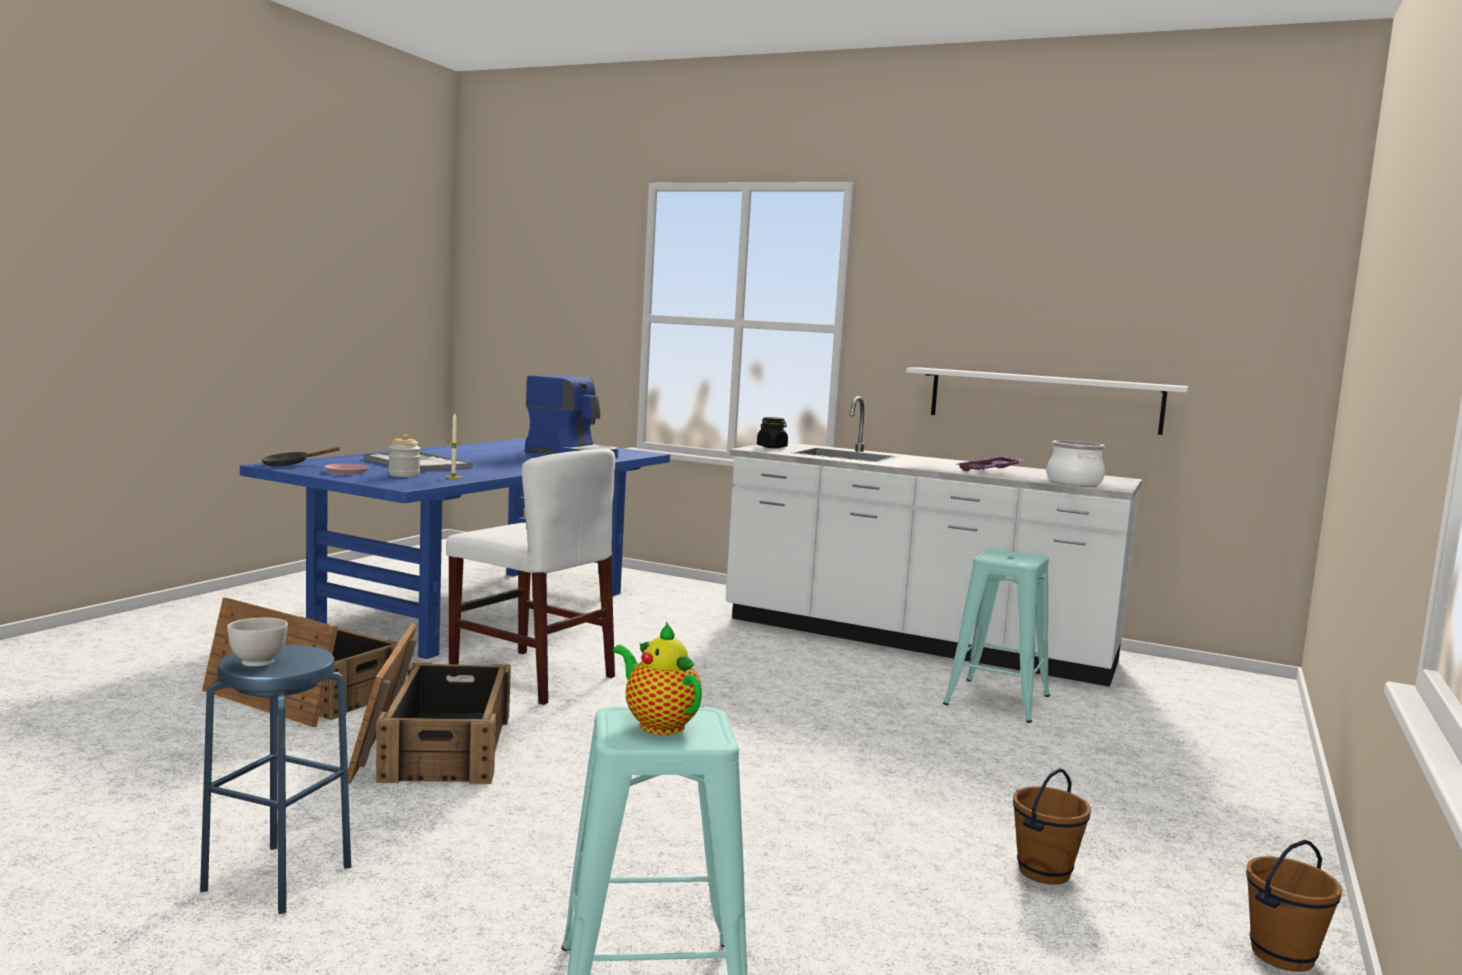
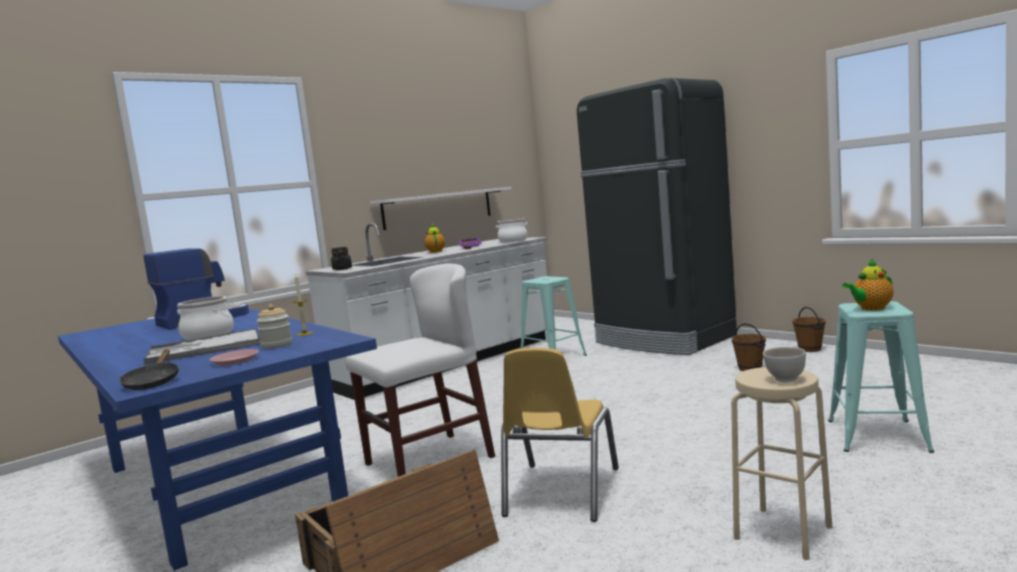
camera: 65 degrees left, 0 degrees up
blue stool [200,645,351,914] -> beige stool [731,367,833,560]
crate [348,623,511,784] -> yellow chair [501,348,619,522]
none -> cooking pot [177,296,234,340]
none -> teapot [425,223,445,253]
none -> black fridge [577,78,737,355]

